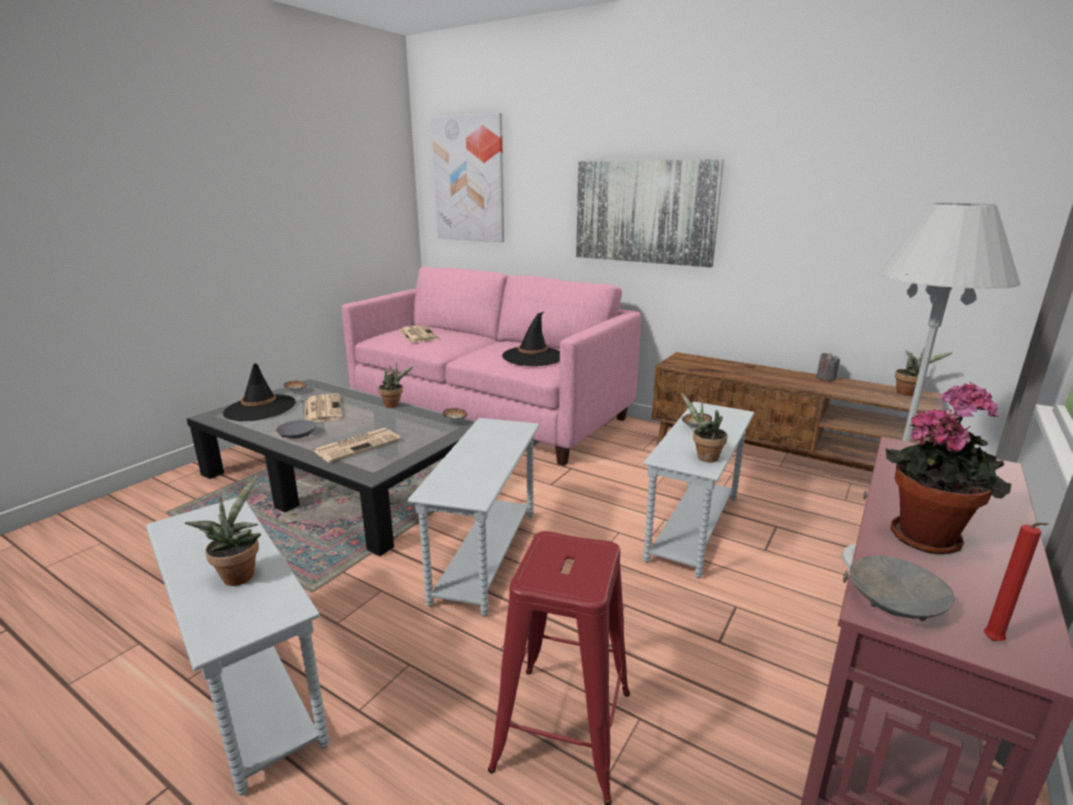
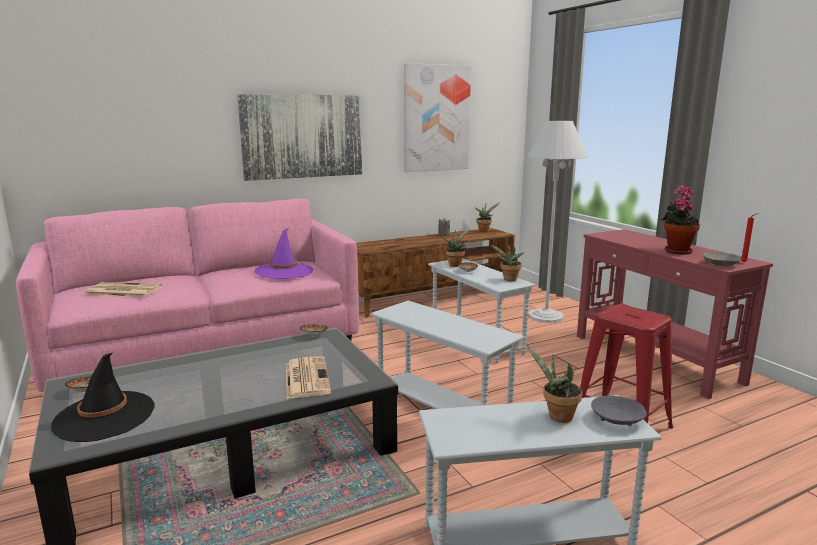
camera: 60 degrees left, 5 degrees down
grey bowl [276,420,316,439] -> grey bowl moved to [591,396,647,426]
newspaper [305,393,342,423] -> none
potted plant [378,362,414,408] -> potted plant moved to [442,228,470,267]
picture [431,113,504,242] -> picture moved to [404,63,471,172]
black hat [502,311,560,366] -> purple hat [254,228,313,279]

